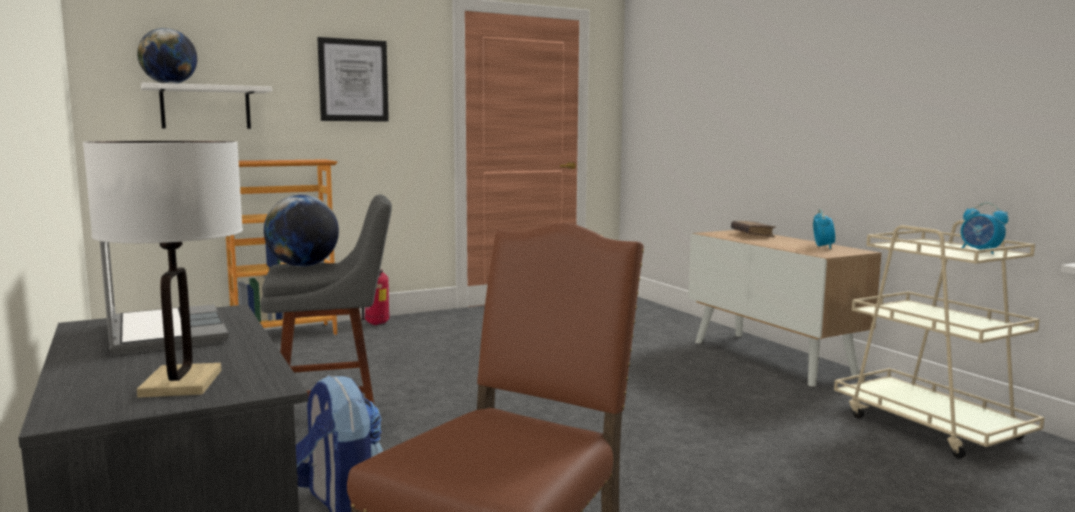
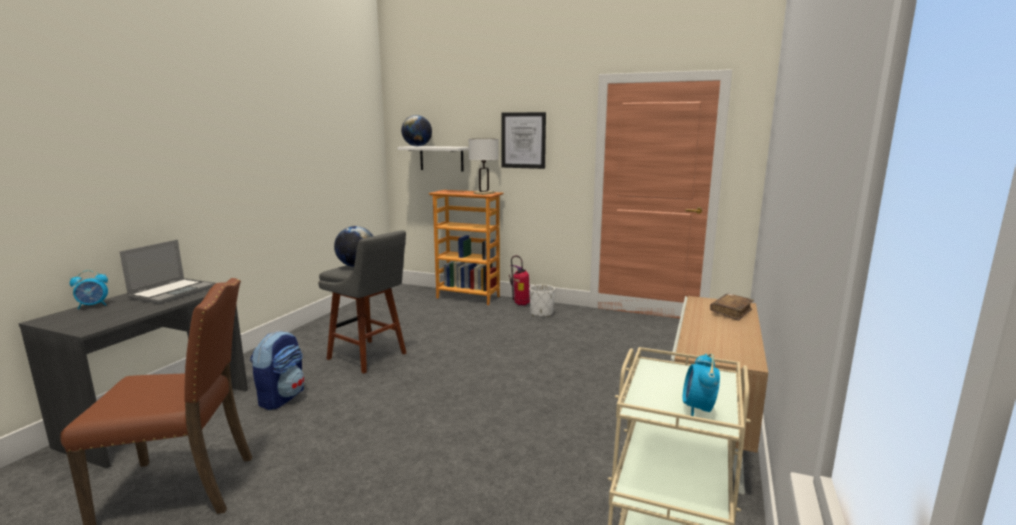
camera: 50 degrees right, 5 degrees up
white table lamp [83,141,243,398] -> white table lamp moved to [469,139,498,195]
alarm clock [813,209,835,249] -> alarm clock moved to [70,270,108,309]
none -> white planter [529,284,555,317]

